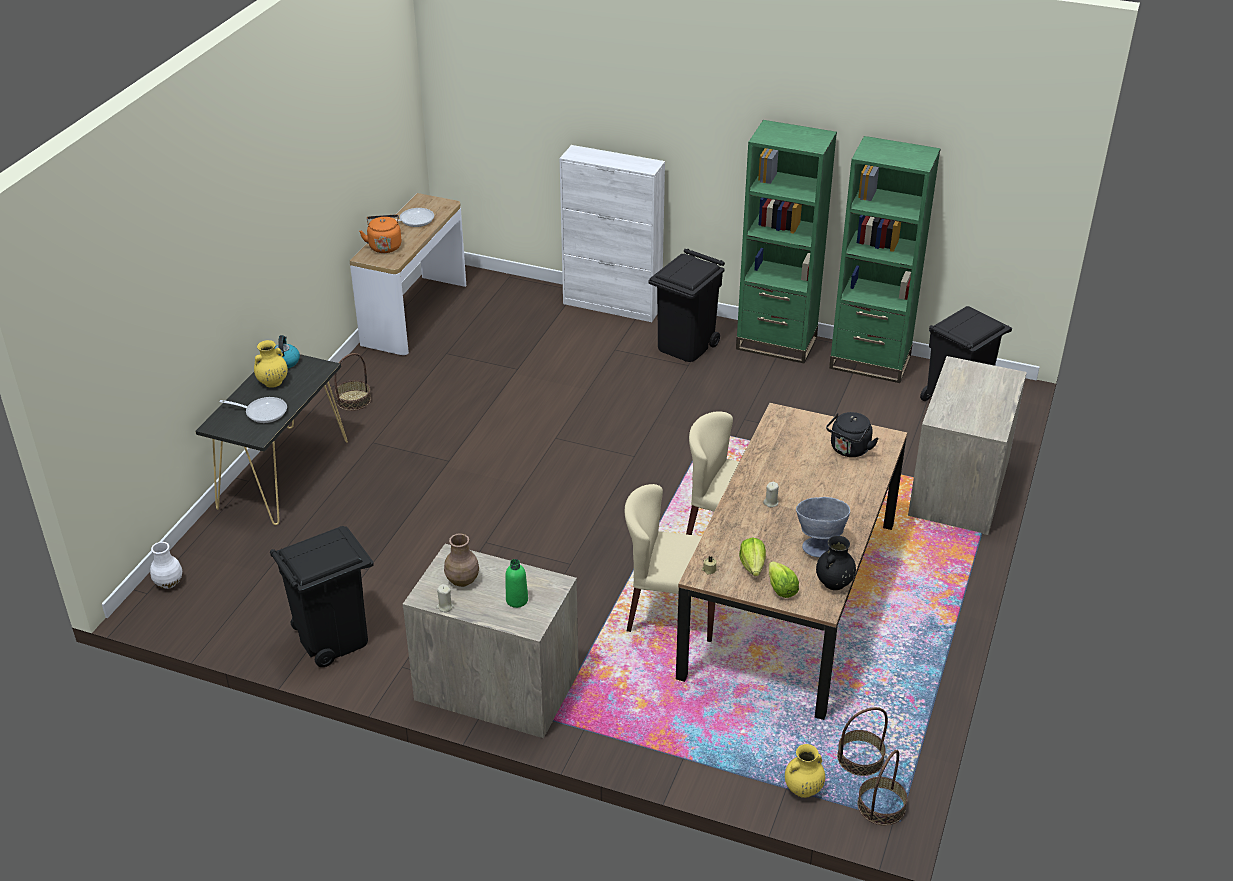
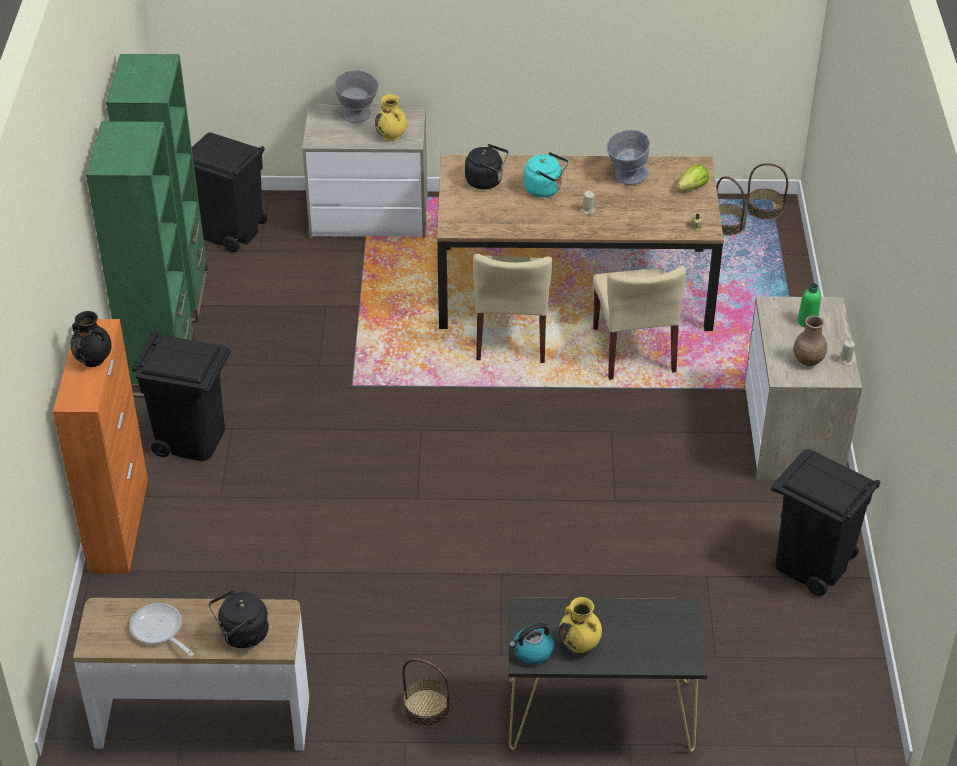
camera: 110 degrees left, 5 degrees up
white vase [150,542,182,589] -> none
frying pan [219,397,287,423] -> none
orange kettle [359,215,402,253] -> black kettle [209,590,269,648]
white cabinet [559,145,665,322] -> orange cabinet [53,319,148,574]
lettuce [739,537,766,576] -> none
yellow vase [785,744,825,798] -> yellow vase moved to [375,94,407,141]
black vase [816,536,856,590] -> black vase moved to [70,311,112,367]
none -> grey bowl [334,70,379,123]
none -> turquoise kettle [524,152,569,197]

